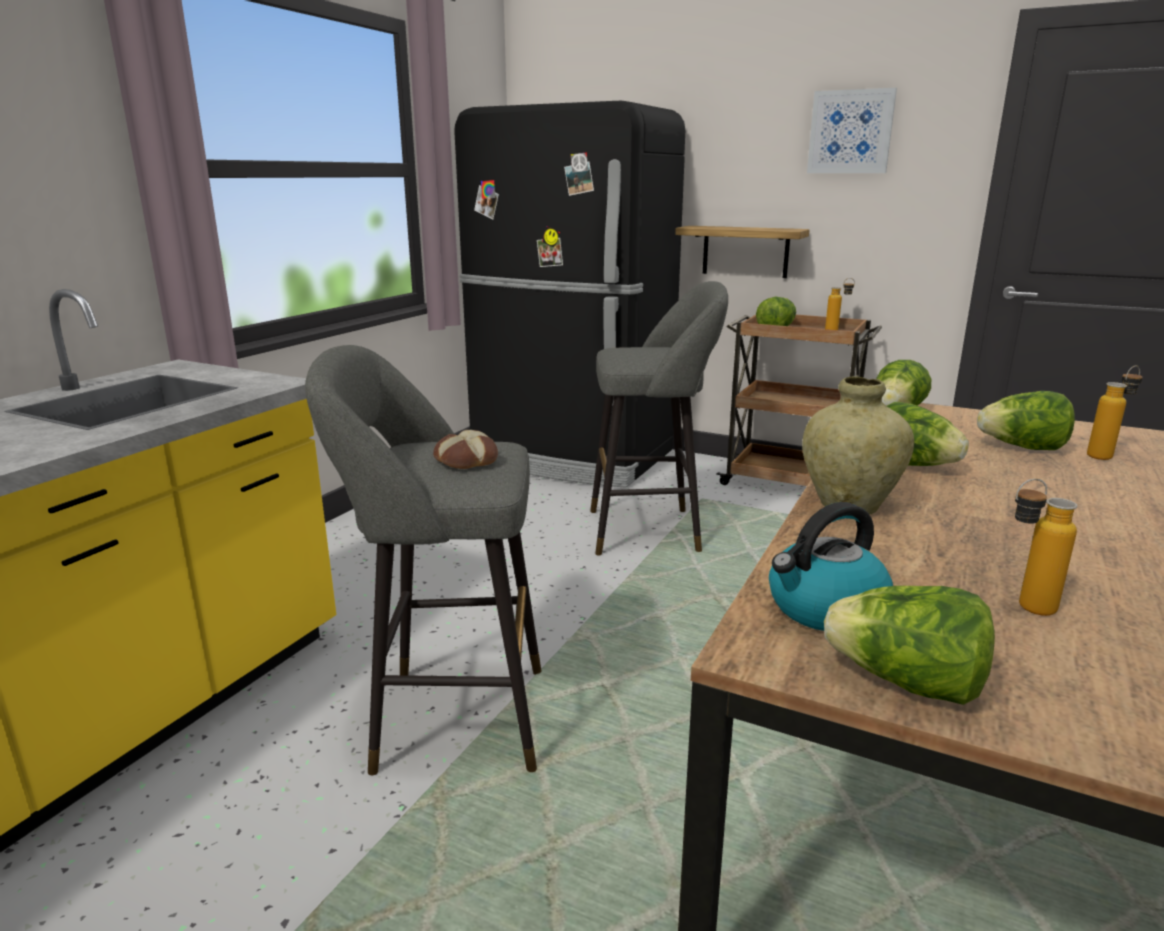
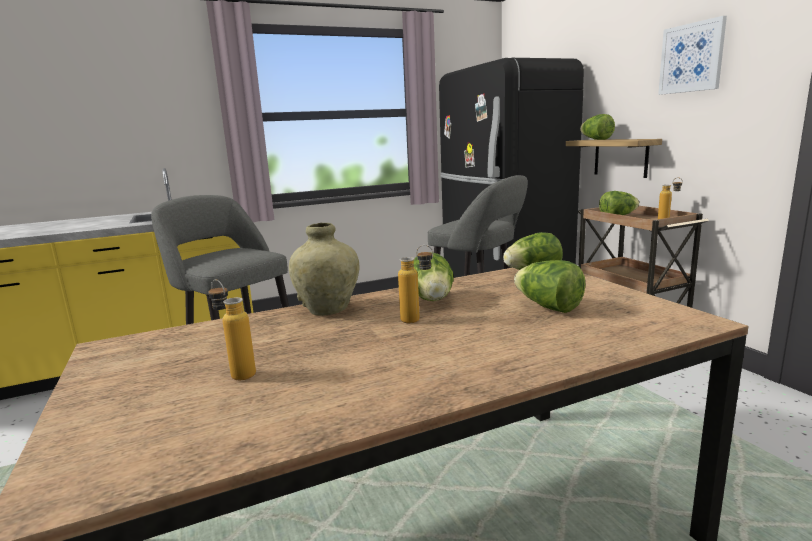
camera: 40 degrees right, 5 degrees down
bread [433,430,498,469] -> none
kettle [769,502,893,631] -> none
lettuce [824,586,995,705] -> lettuce moved to [580,114,615,140]
bottle [1087,365,1143,460] -> bottle moved to [398,245,433,323]

